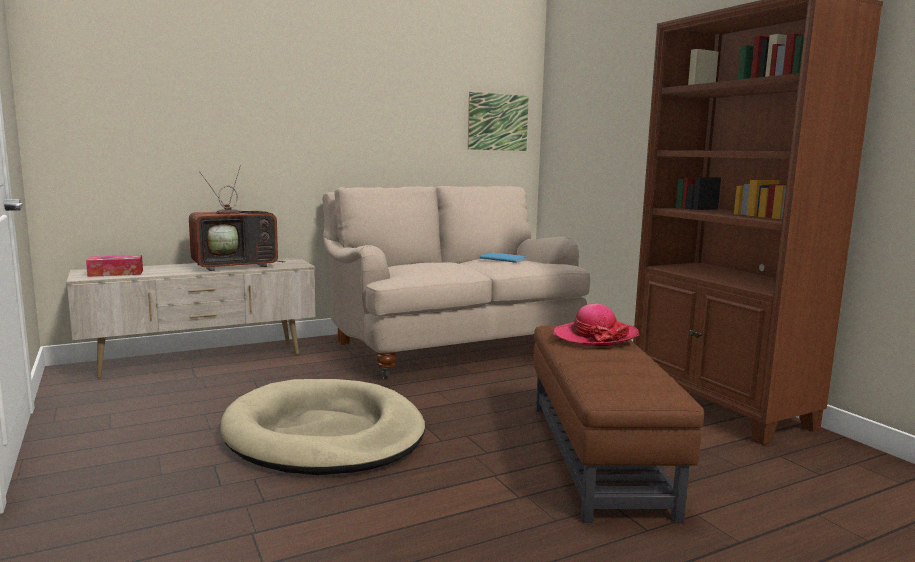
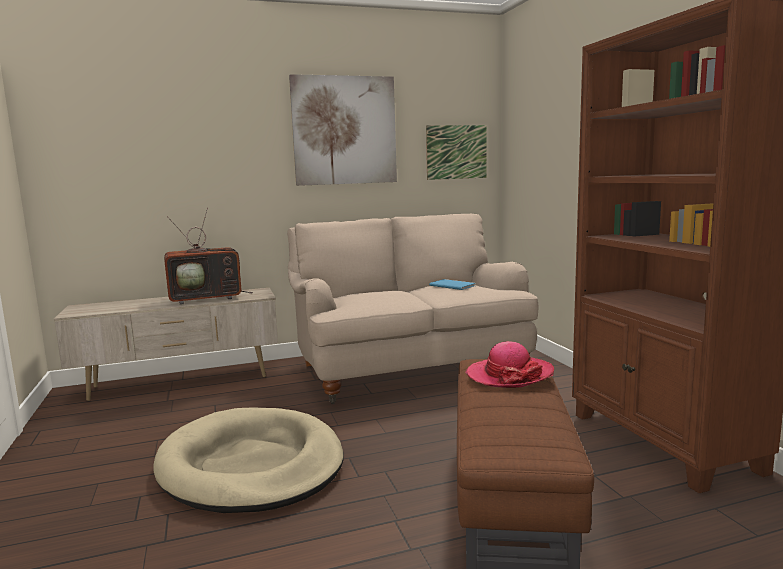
camera: 10 degrees right, 0 degrees up
tissue box [86,255,143,277] -> none
none -> picture [289,74,397,186]

